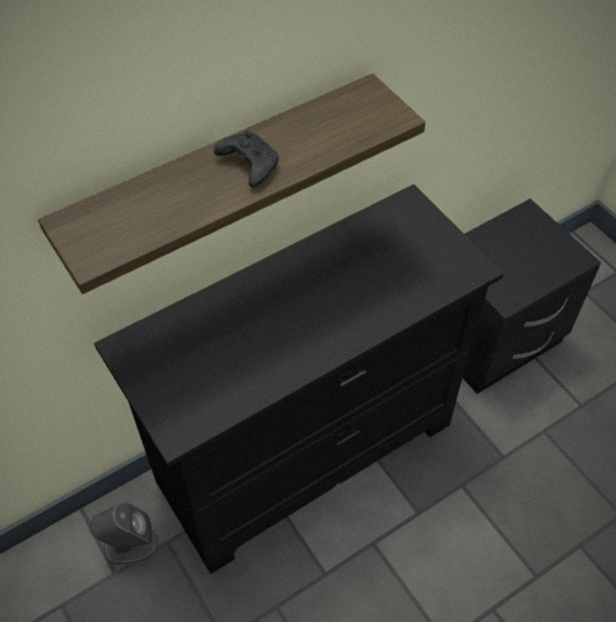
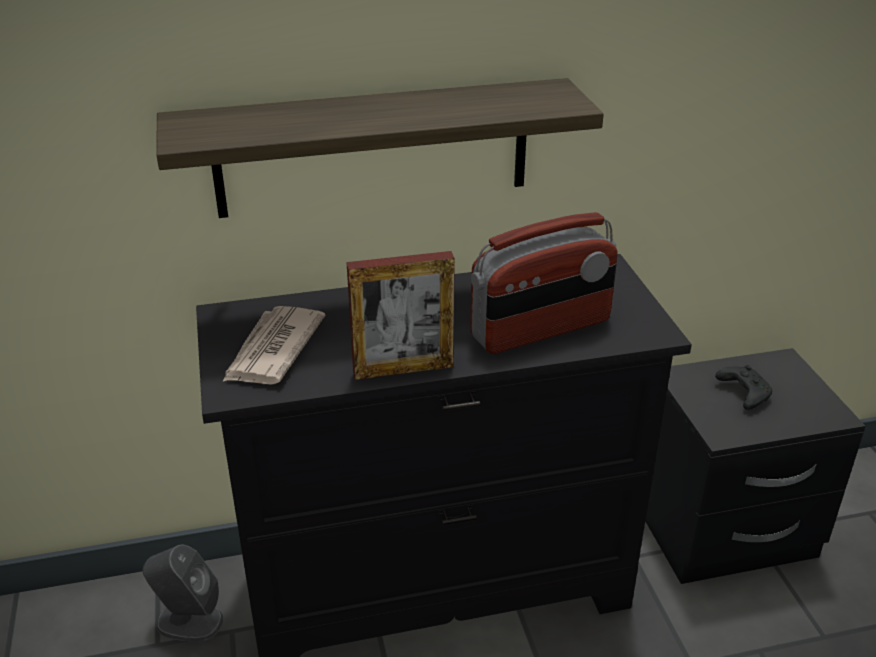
camera: 20 degrees right, 20 degrees down
black game controller [214,131,279,187] -> black game controller moved to [715,365,772,410]
none -> newspaper [222,306,326,385]
none -> picture frame [347,251,455,380]
none -> radio [470,212,618,354]

